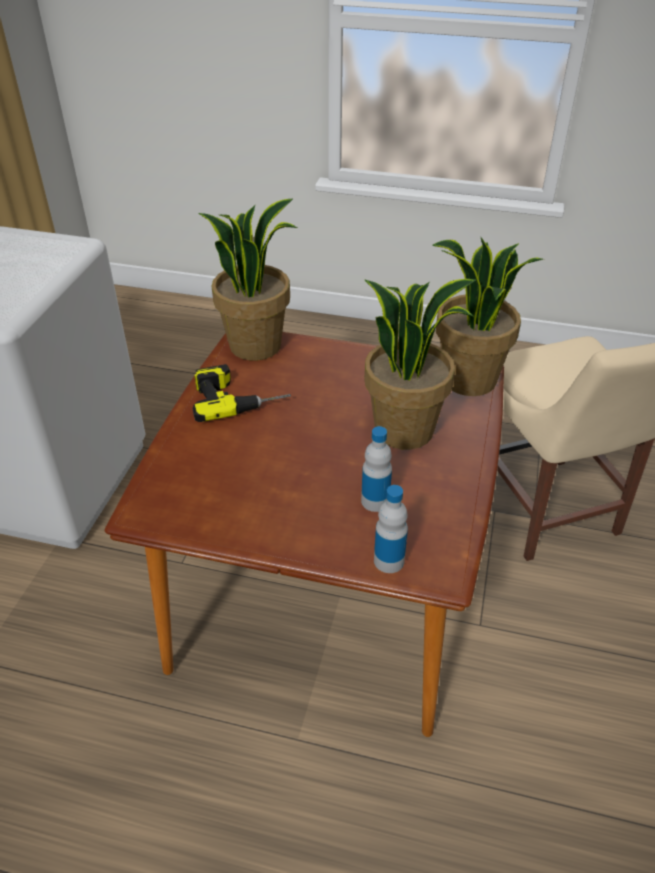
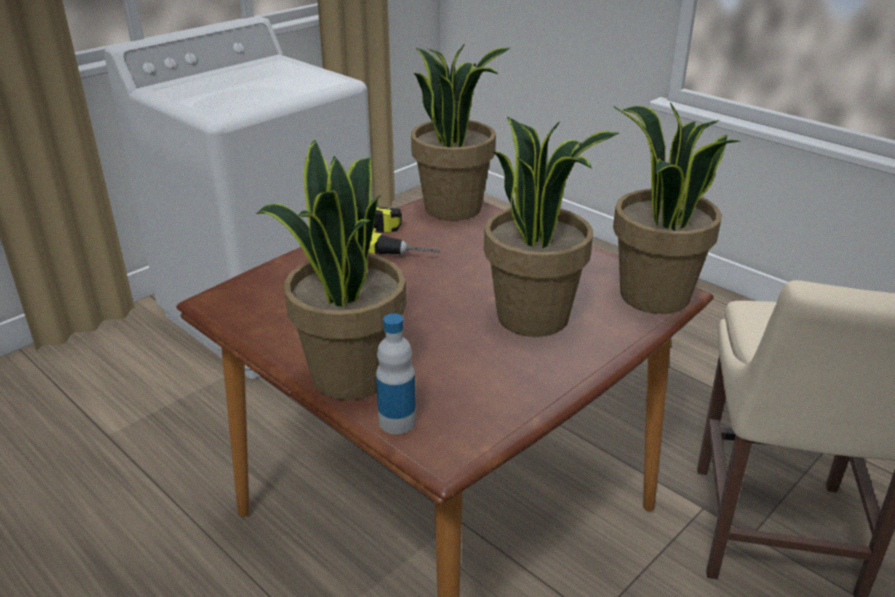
camera: 30 degrees right, 10 degrees down
bottle [361,426,392,512] -> none
none -> potted plant [256,140,406,400]

